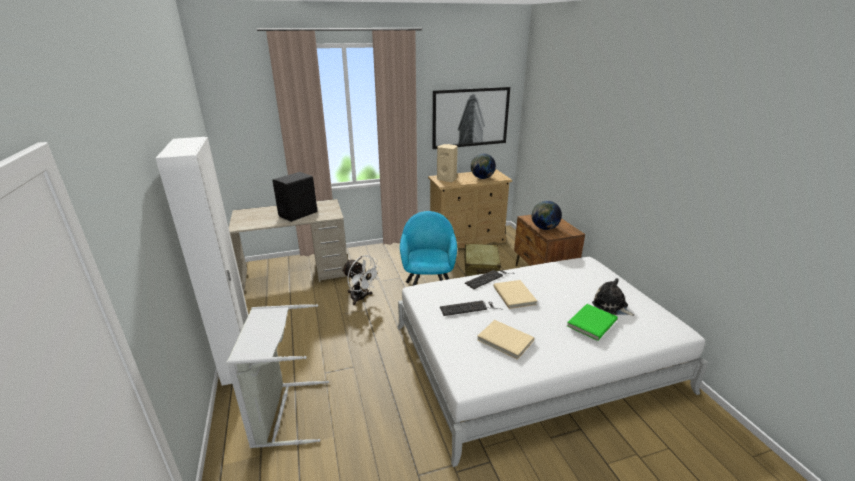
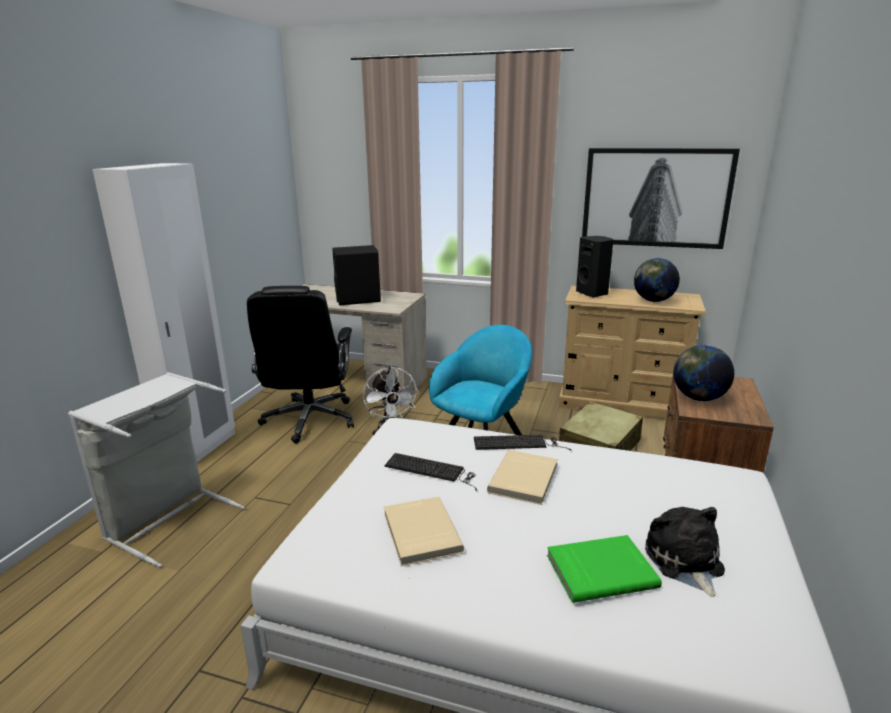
camera: 35 degrees right, 5 degrees down
beige speaker [437,144,458,182] -> black speaker [576,236,613,298]
none -> black office chair [247,286,354,444]

